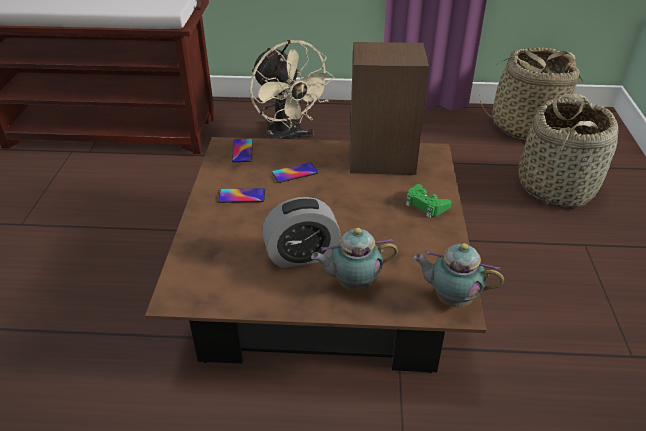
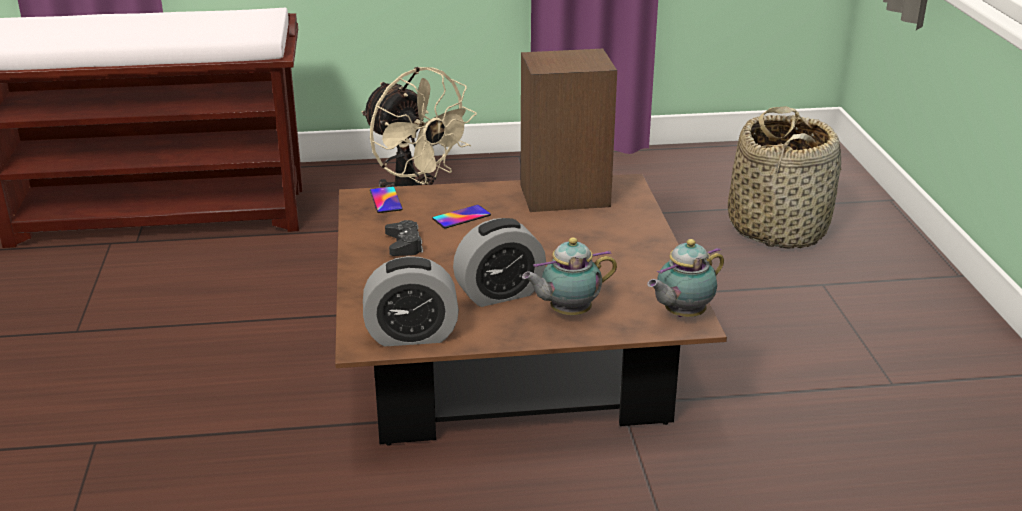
camera: 10 degrees left, 10 degrees down
phone [218,188,265,203] -> black game controller [385,220,423,256]
green game controller [406,184,451,218] -> none
teapot [413,243,504,308] -> teapot turned 45 degrees counterclockwise [647,239,724,317]
basket [479,47,583,140] -> none
none -> alarm clock [363,256,459,346]

